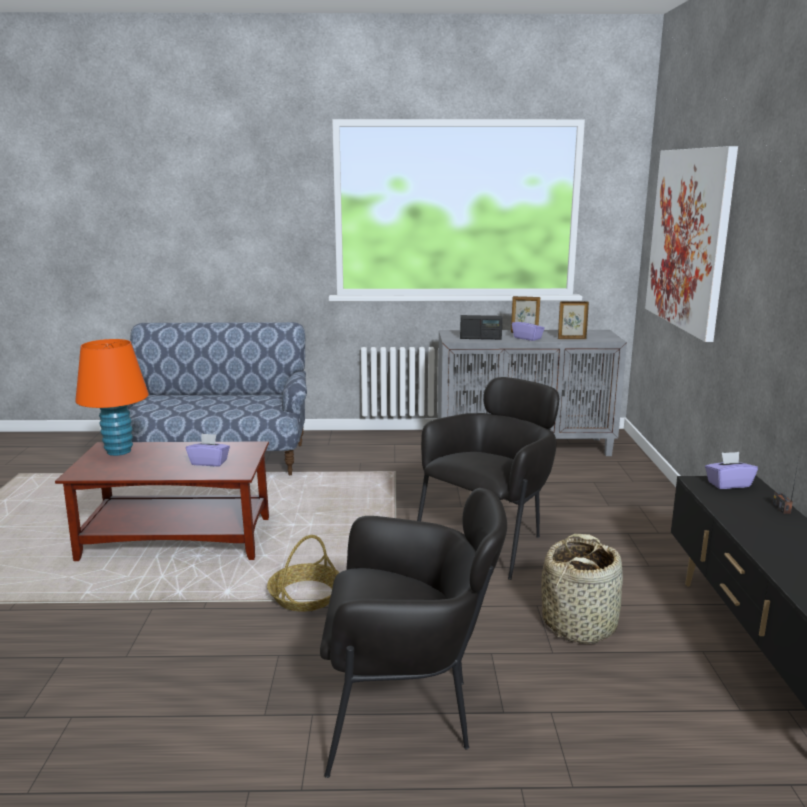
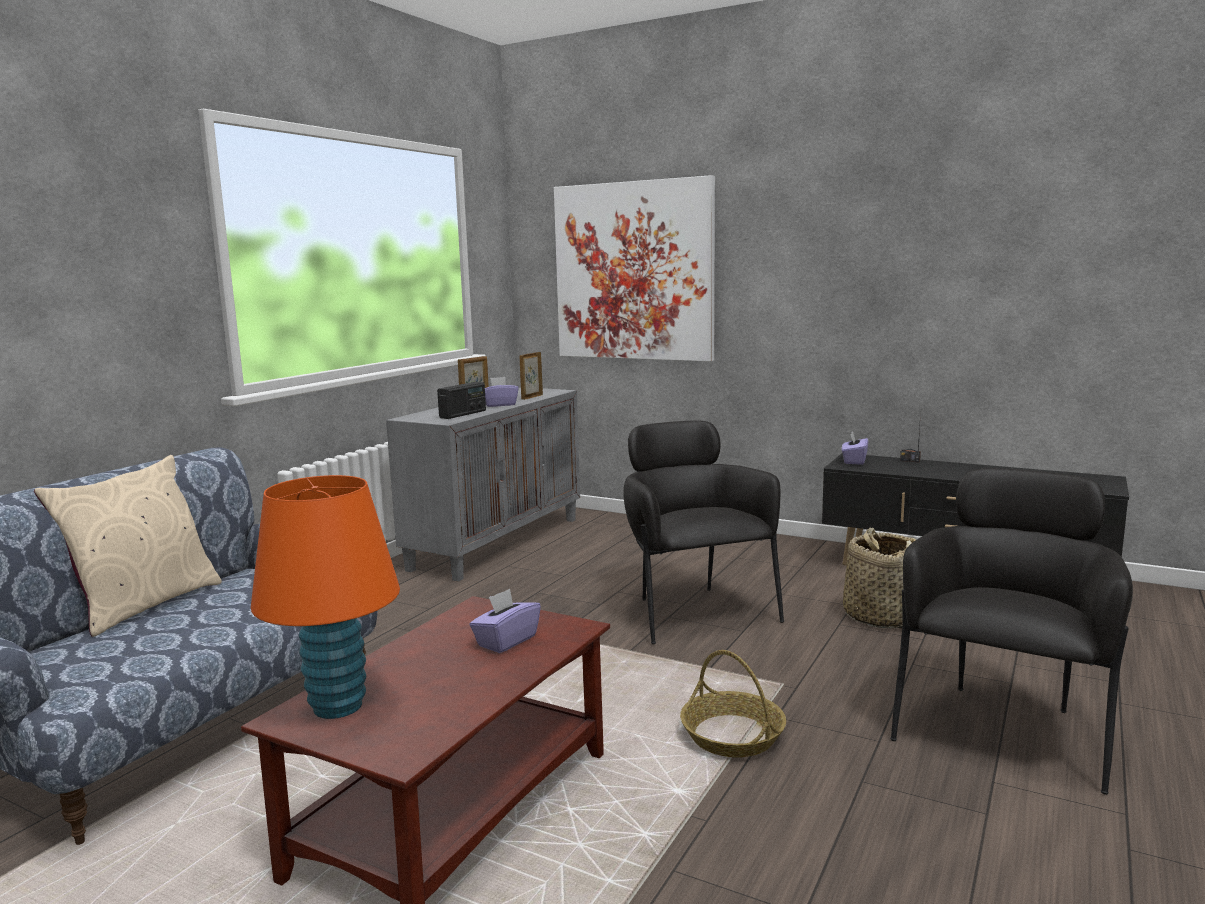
camera: 60 degrees left, 5 degrees down
none -> beige pillow [34,455,222,637]

